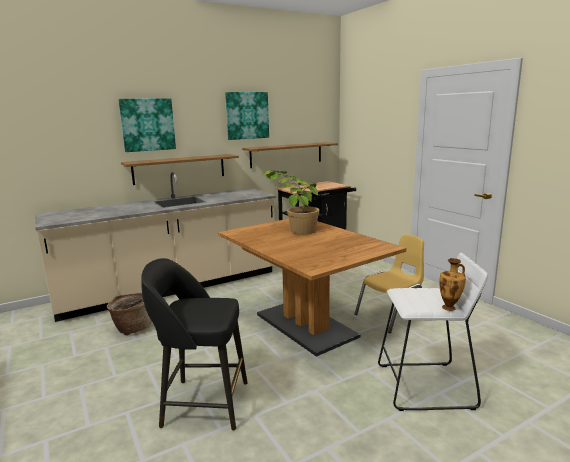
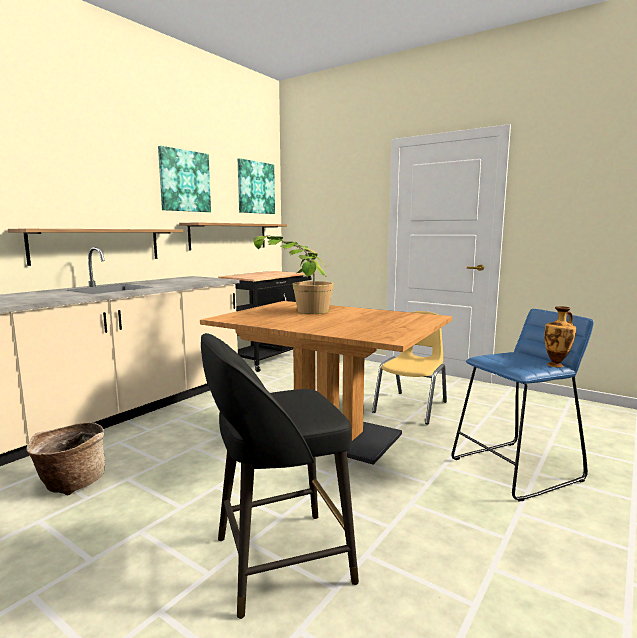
camera: 25 degrees left, 5 degrees down
picture [118,98,176,152] -> picture moved to [238,158,275,214]
white stool [378,253,488,411] -> blue stool [451,309,594,502]

